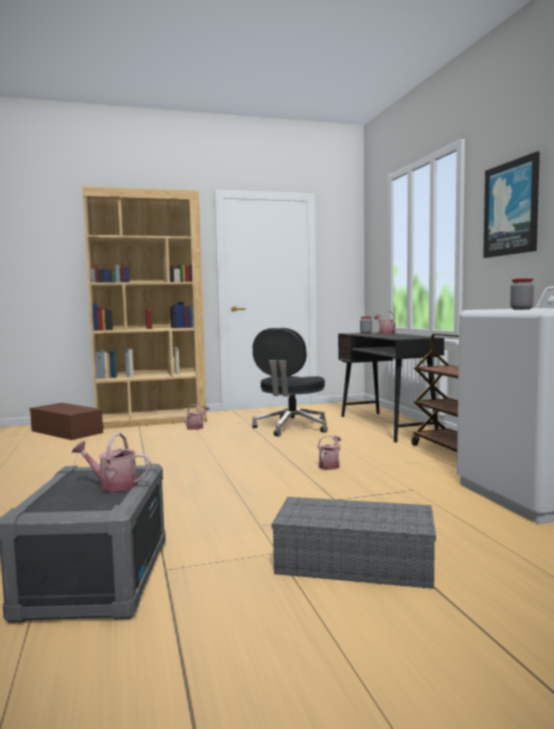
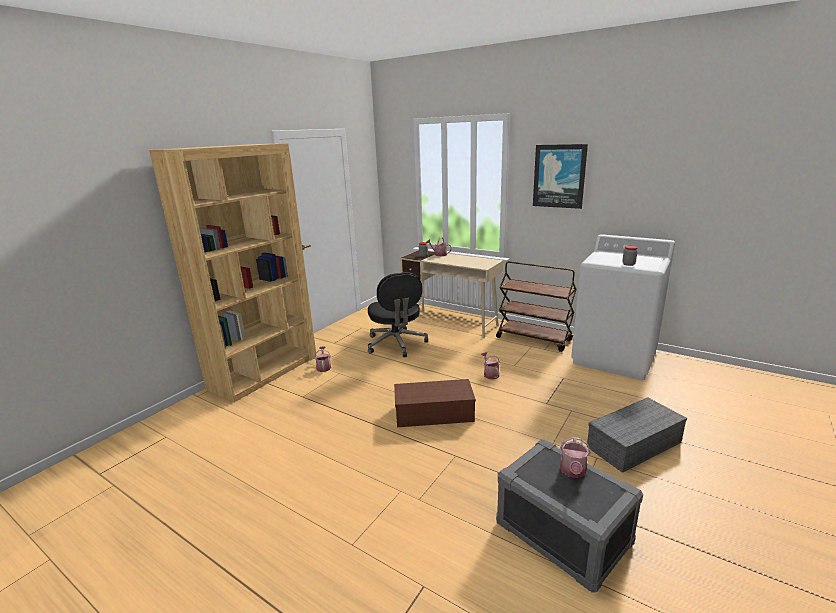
camera: 40 degrees left, 15 degrees up
brown storage box [30,403,103,440] -> brown storage box moved to [394,379,476,427]
watering can [72,432,151,492] -> watering can turned 45 degrees counterclockwise [560,437,590,478]
black desk [338,332,444,443] -> beige desk [400,250,503,338]

